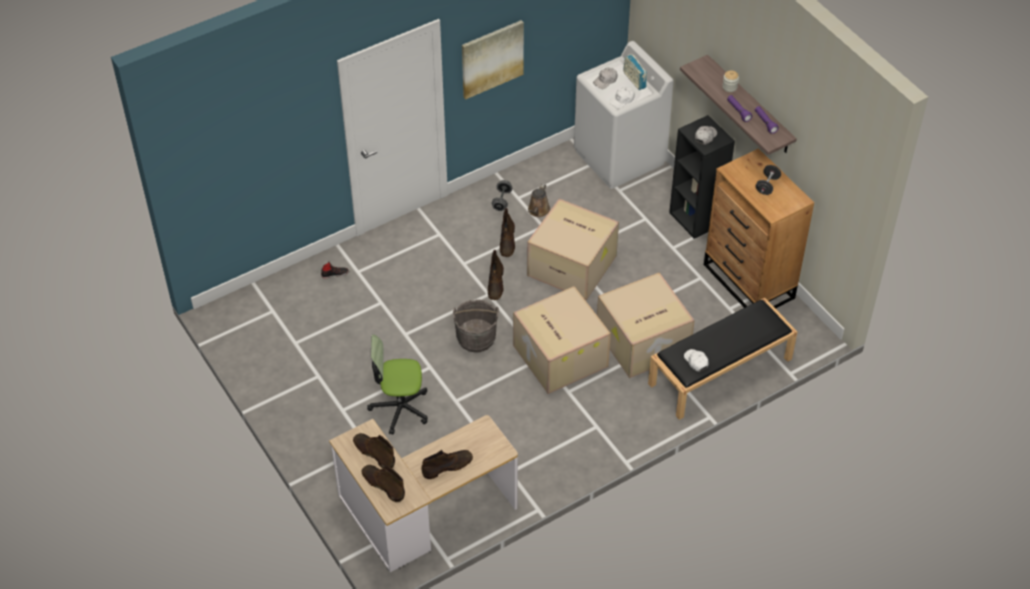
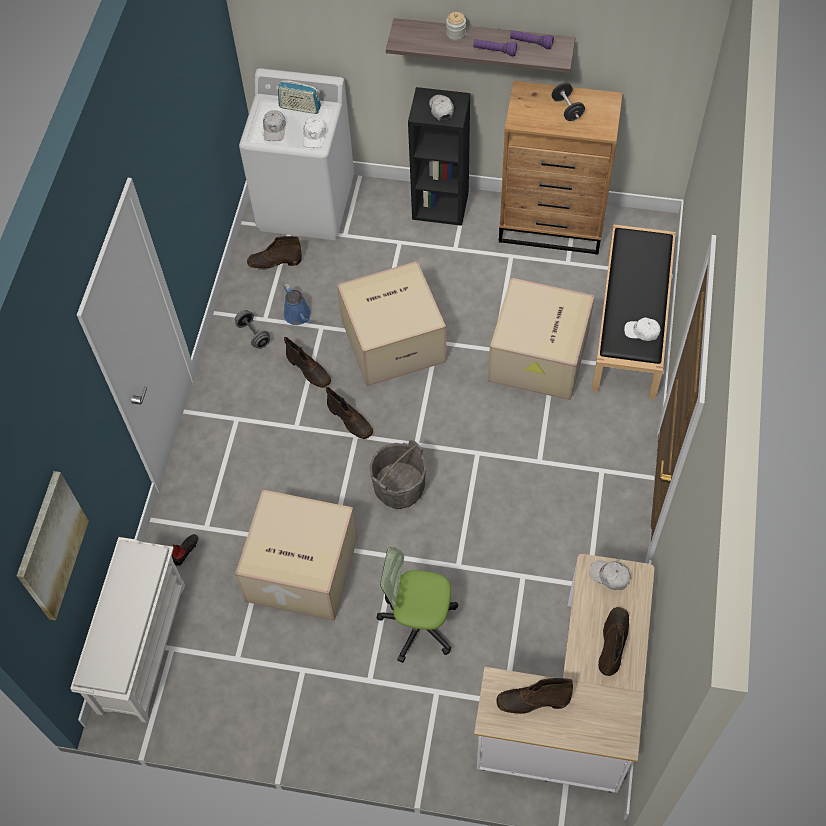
camera: 45 degrees left, 10 degrees up
brown boot [361,465,405,502] -> brown boot moved to [247,236,302,270]
office chair [367,334,428,434] -> office chair turned 60 degrees clockwise [377,547,458,663]
picture [462,20,524,99] -> picture moved to [17,471,89,620]
cardboard box [513,286,611,394] -> cardboard box moved to [235,490,358,621]
brown watering can [528,183,550,217] -> blue watering can [284,283,312,325]
none -> white shoe rack [70,537,185,723]
none -> white cap [589,560,631,590]

